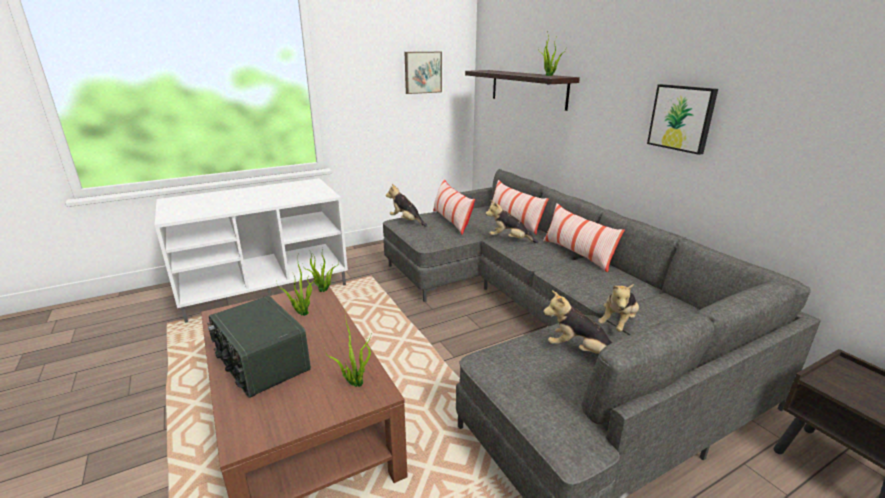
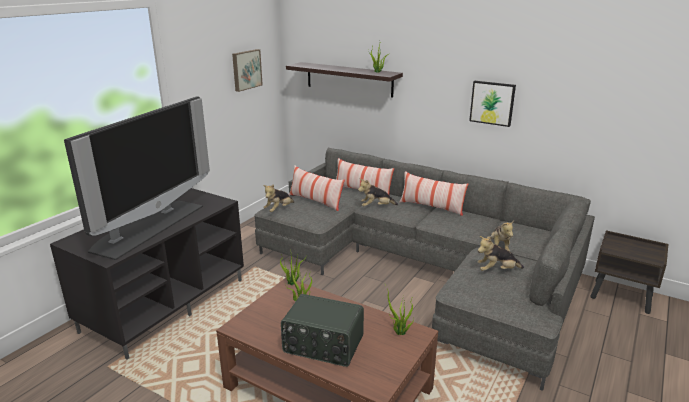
camera: 30 degrees left, 0 degrees up
white tv stand [155,178,348,323] -> black tv stand [50,188,244,359]
plush toy [386,184,427,227] -> plush toy turned 60 degrees counterclockwise [263,184,294,212]
none -> television [64,96,210,260]

